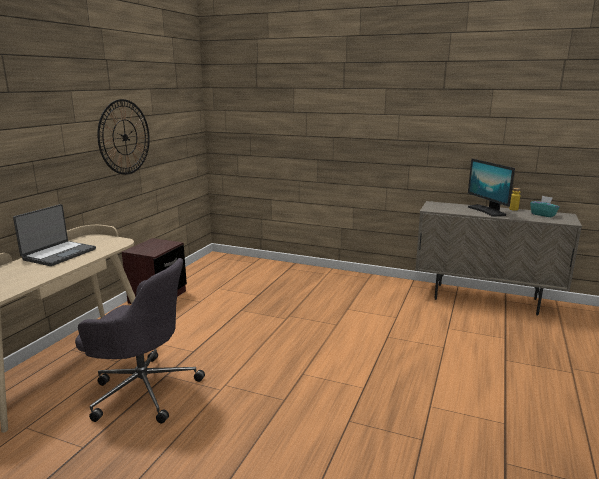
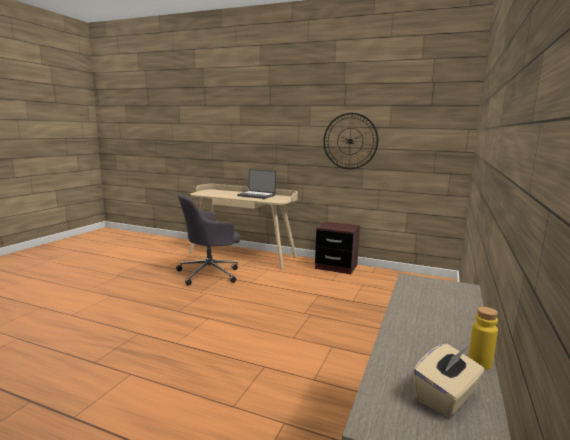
camera: 90 degrees right, 5 degrees down
grey office chair [75,258,205,423] -> grey office chair turned 45 degrees clockwise [176,193,240,286]
monitor [468,159,515,217] -> none
turquoise tissue box [530,196,560,217] -> beige tissue box [413,344,484,417]

